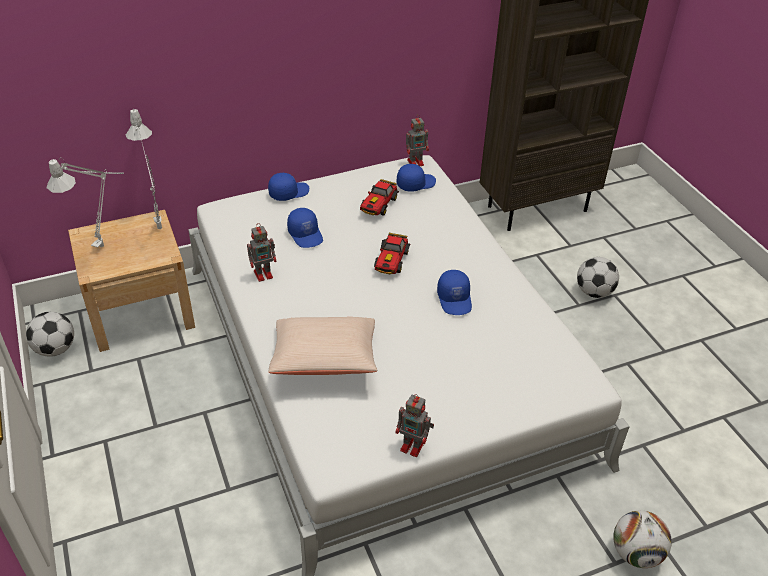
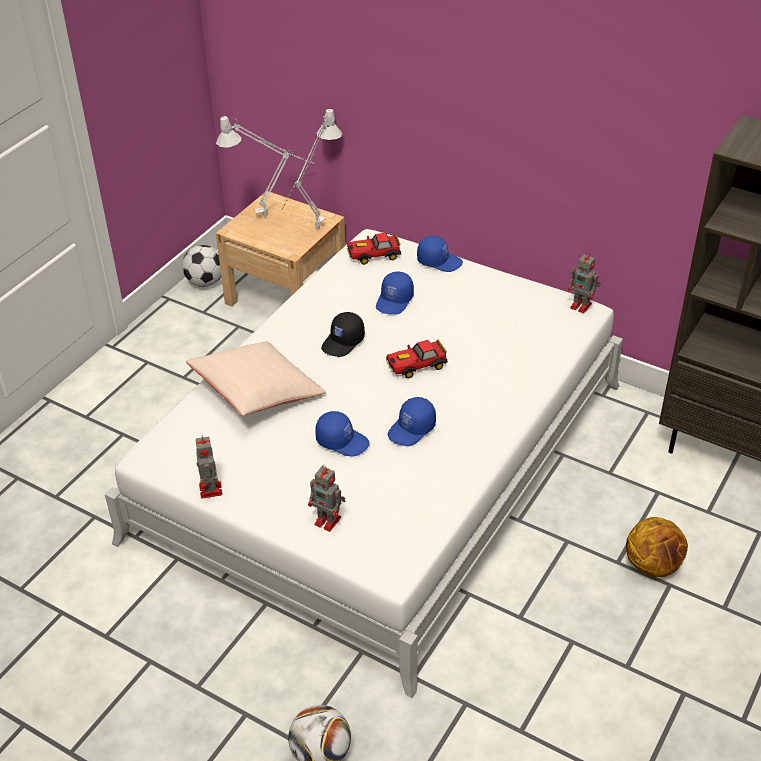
camera: 55 degrees right, 0 degrees up
toy robot [247,223,276,282] -> toy robot moved to [308,465,345,532]
toy car [360,179,399,216] -> toy car moved to [347,233,401,265]
blue cap [397,164,436,192] -> blue cap moved to [315,411,369,457]
football [577,257,619,298] -> basketball [626,517,688,577]
none -> black cap [321,312,365,357]

